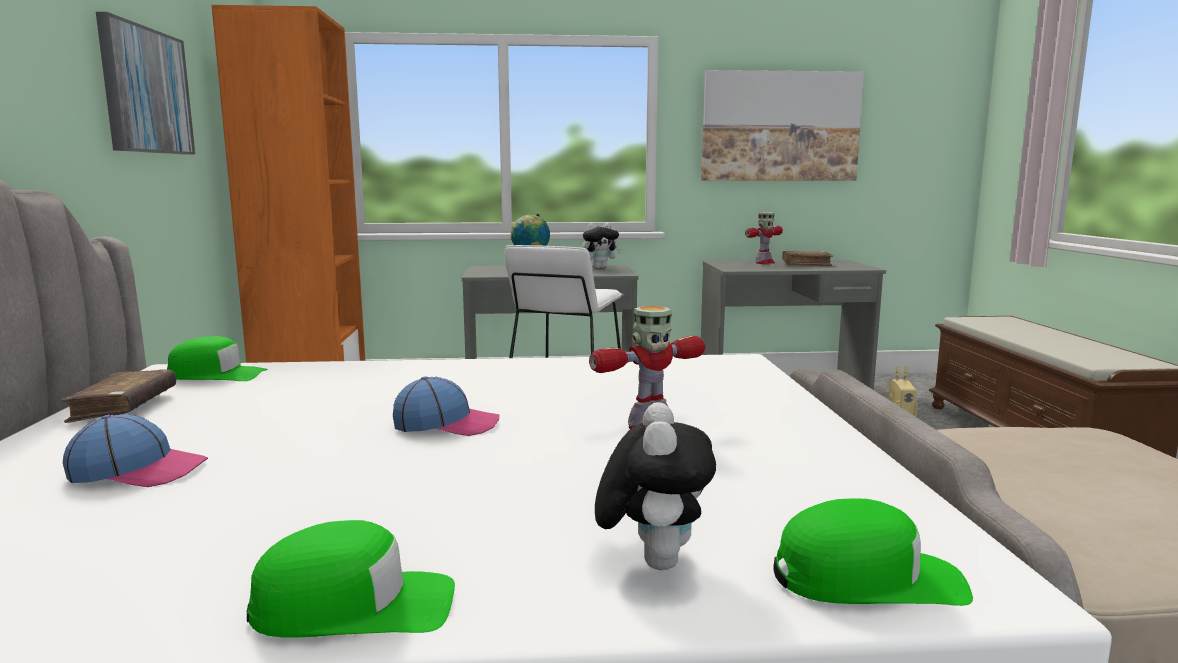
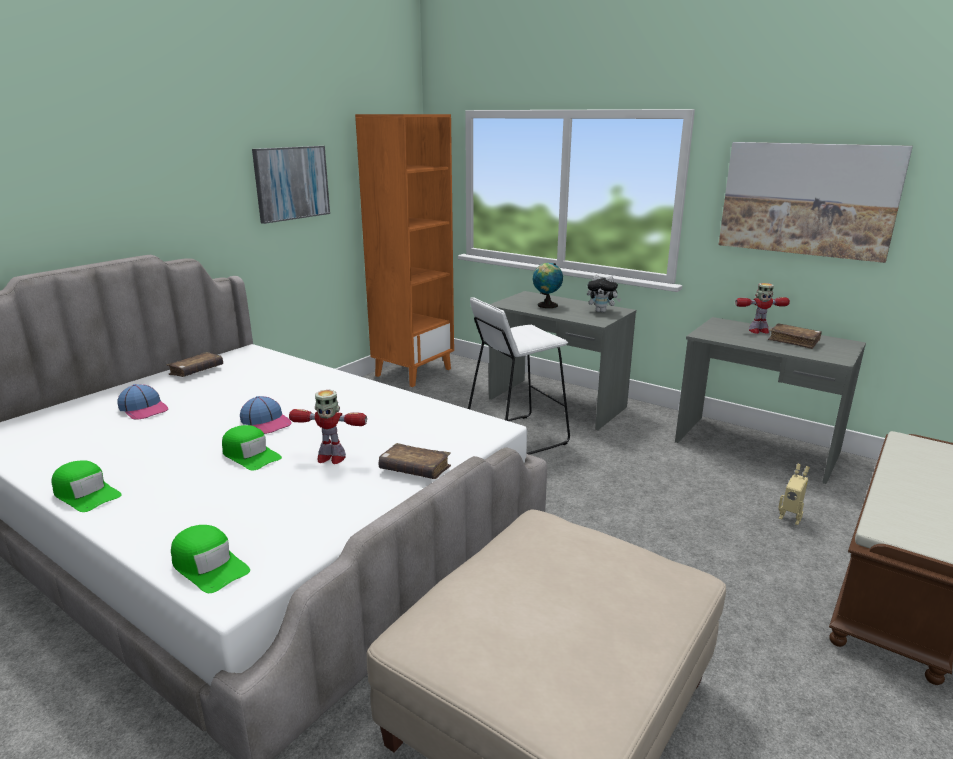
camera: 40 degrees right, 10 degrees up
green cap [167,336,268,381] -> green cap moved to [222,425,282,471]
plush toy [595,402,716,570] -> none
none -> brown book [379,443,451,479]

